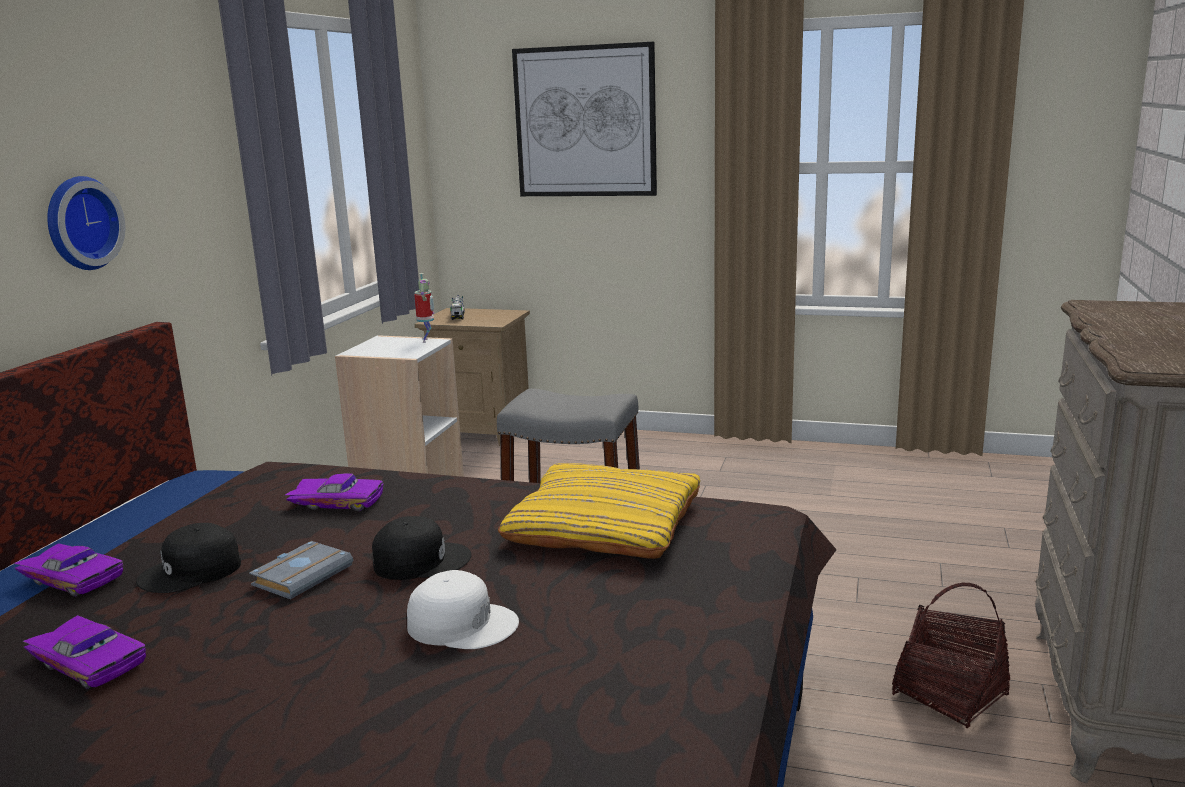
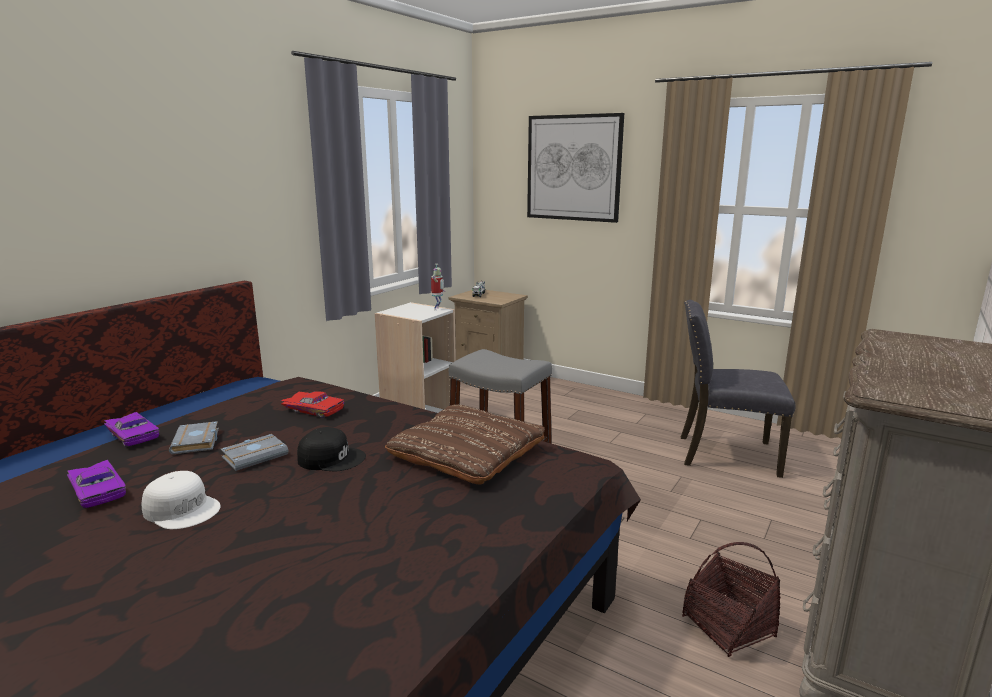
camera: 15 degrees right, 0 degrees up
wall clock [47,176,125,270] -> none
black cap [136,523,241,593] -> grey book [169,421,219,455]
purple toy car [284,473,384,511] -> red toy car [281,391,344,418]
white cap [407,570,519,649] -> white cap moved to [141,471,221,529]
yellow pillow [498,463,700,559] -> brown pillow [385,405,545,484]
none -> grey chair [681,300,796,478]

